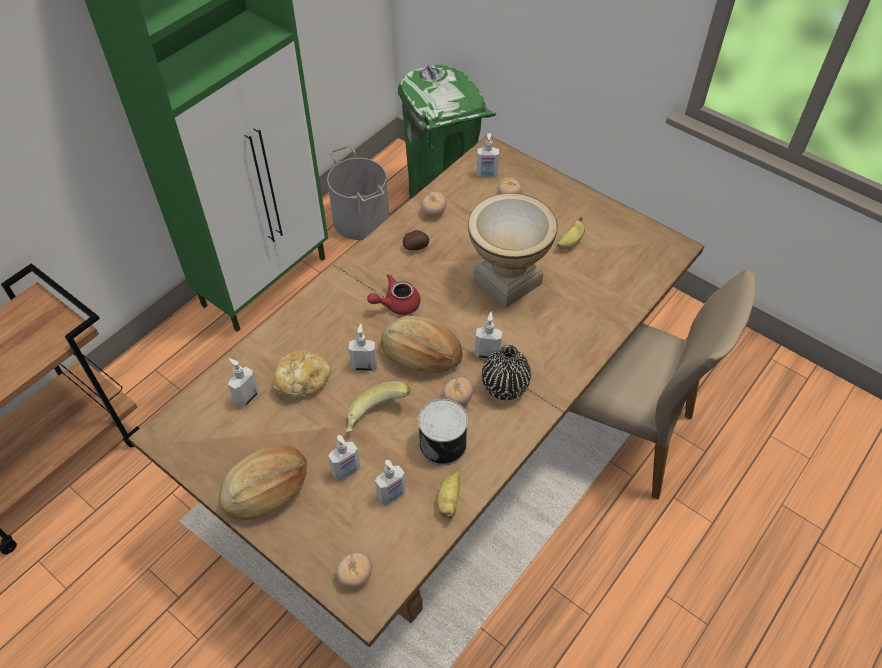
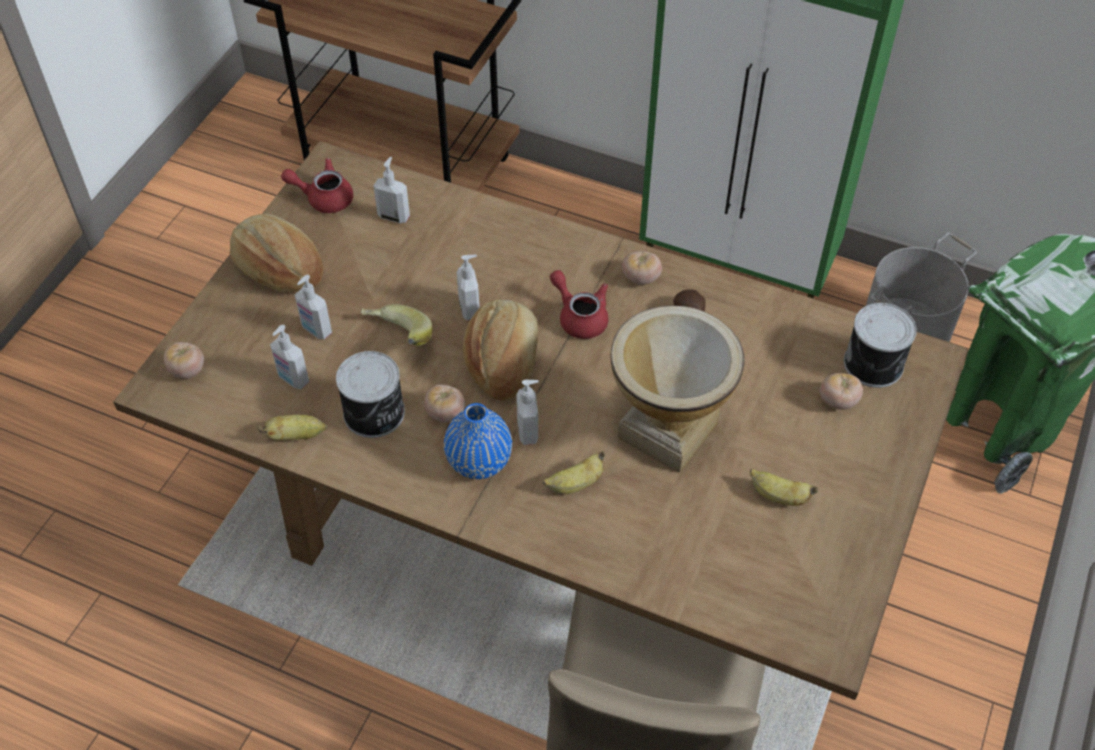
camera: 75 degrees right, 0 degrees up
bread [272,350,331,398] -> none
tomato [421,192,446,217] -> tomato moved to [622,251,662,285]
soap dispenser [477,133,499,177] -> can [844,303,917,388]
black vase [482,345,531,400] -> blue vase [444,403,512,479]
none -> red teapot [281,158,353,213]
none -> banana [543,451,605,494]

